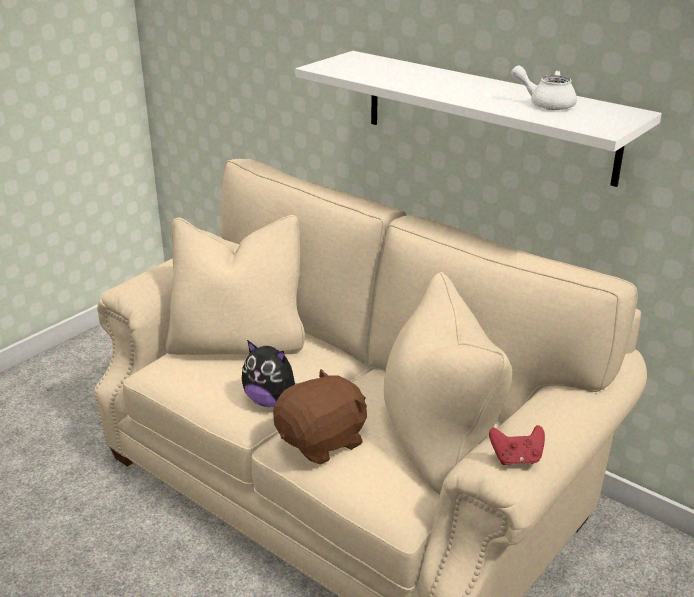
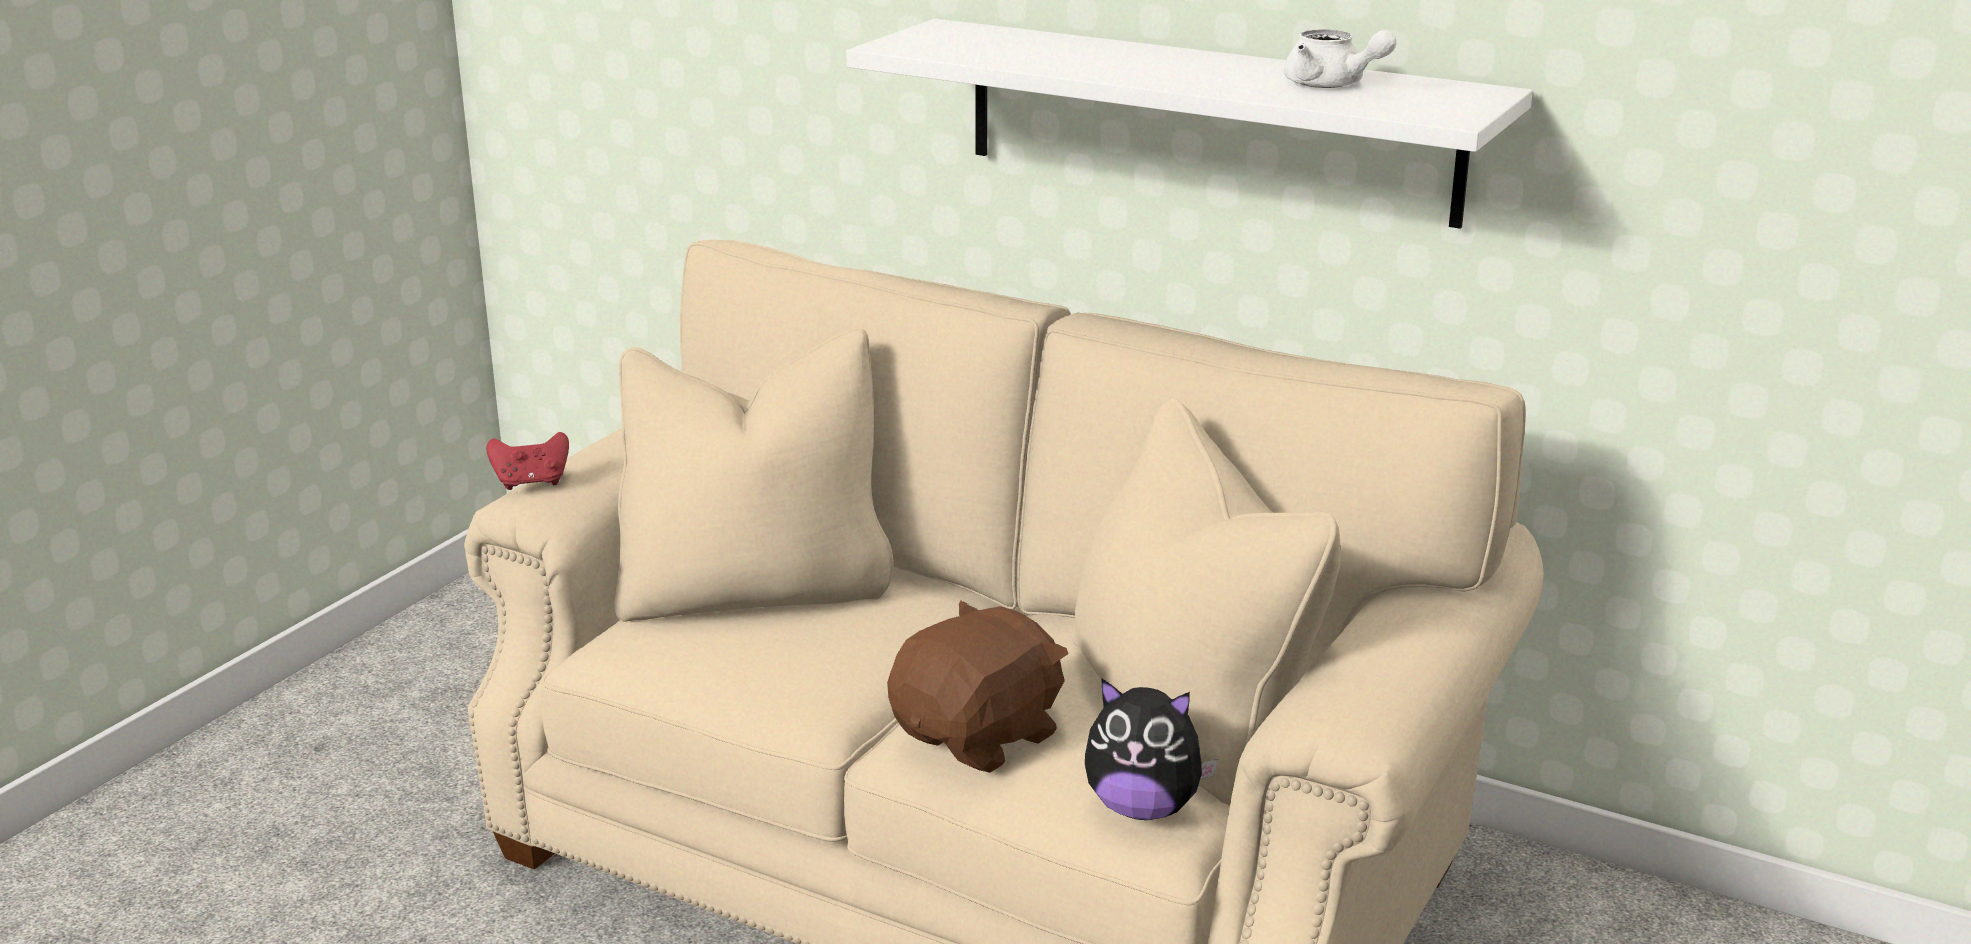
camera: 10 degrees left, 5 degrees down
plush toy [242,340,299,407] -> plush toy moved to [1085,678,1218,820]
red game controller [489,425,545,465] -> red game controller moved to [486,432,569,490]
white teapot [511,65,577,110] -> white teapot turned 150 degrees counterclockwise [1284,30,1397,88]

